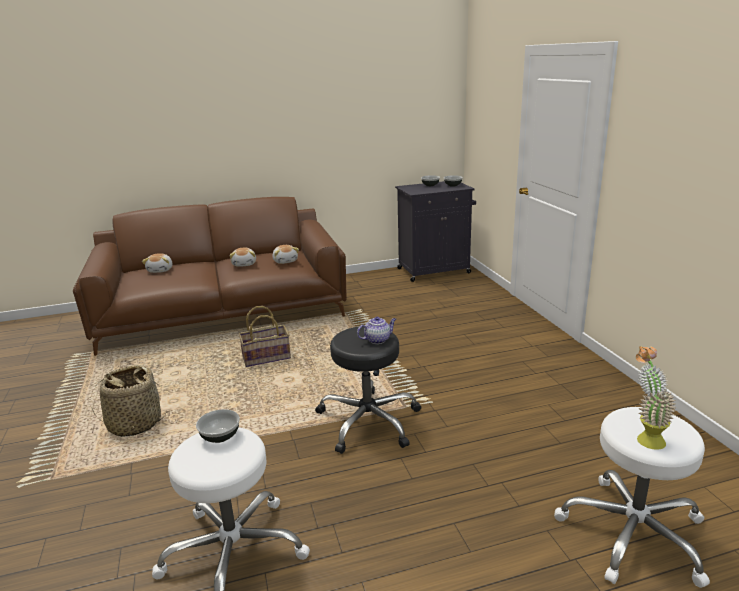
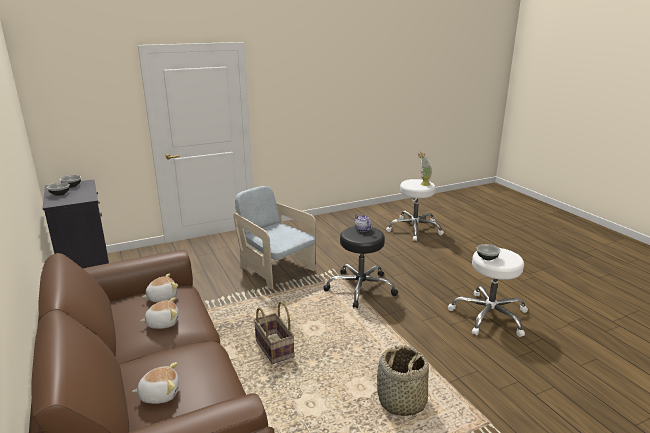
camera: 100 degrees left, 0 degrees up
none -> beige armchair [233,186,316,290]

